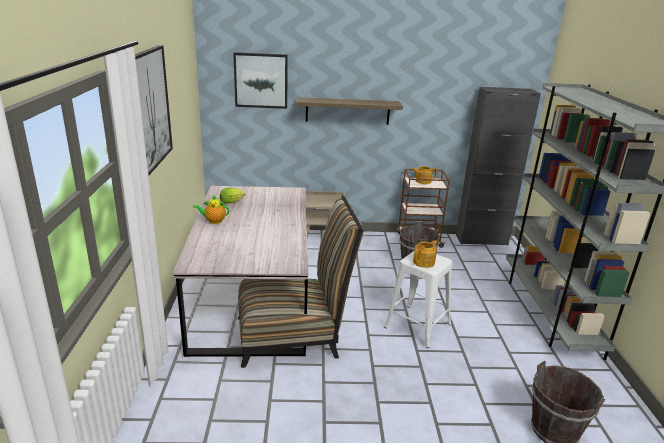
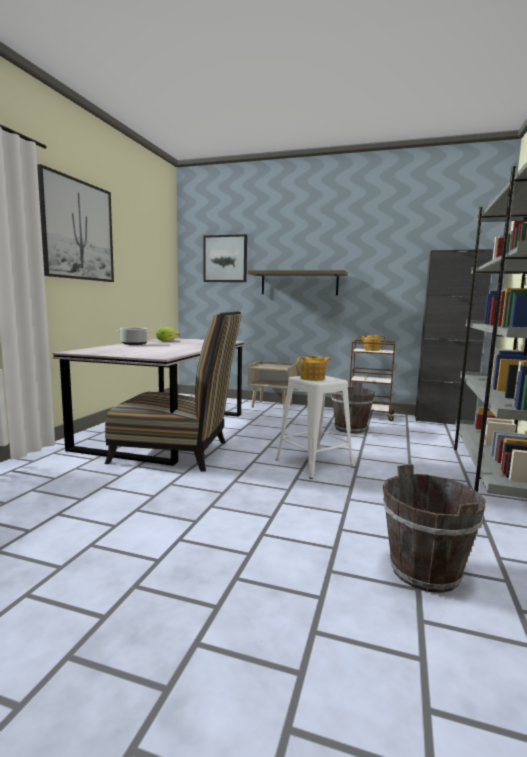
camera: 20 degrees right, 15 degrees down
teapot [193,195,229,224] -> cooking pot [117,328,152,345]

